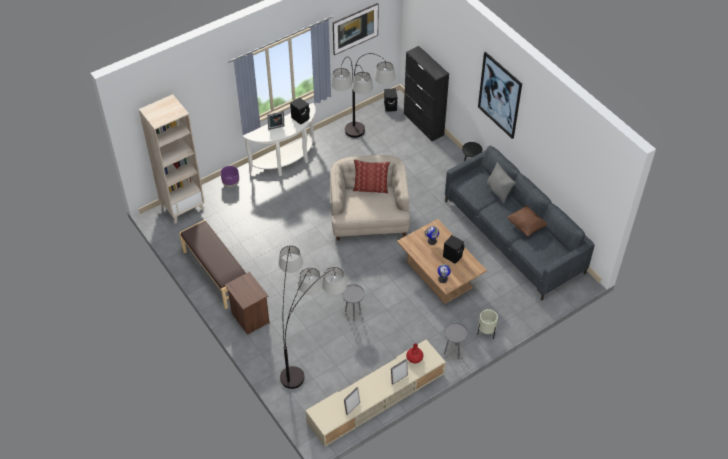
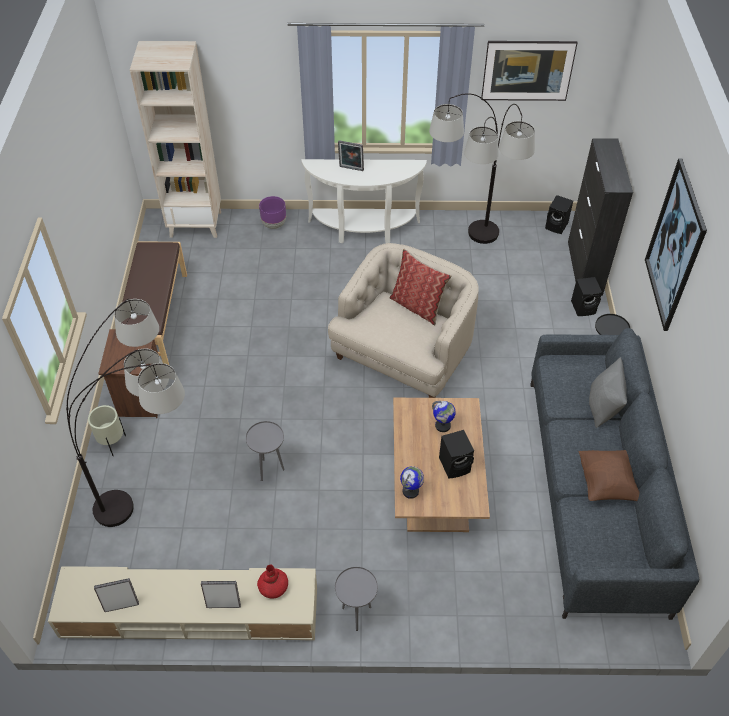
camera: 35 degrees right, 0 degrees up
black speaker [290,97,310,125] -> black speaker moved to [571,277,602,316]
beige planter [477,309,498,339] -> beige planter moved to [88,405,126,456]

